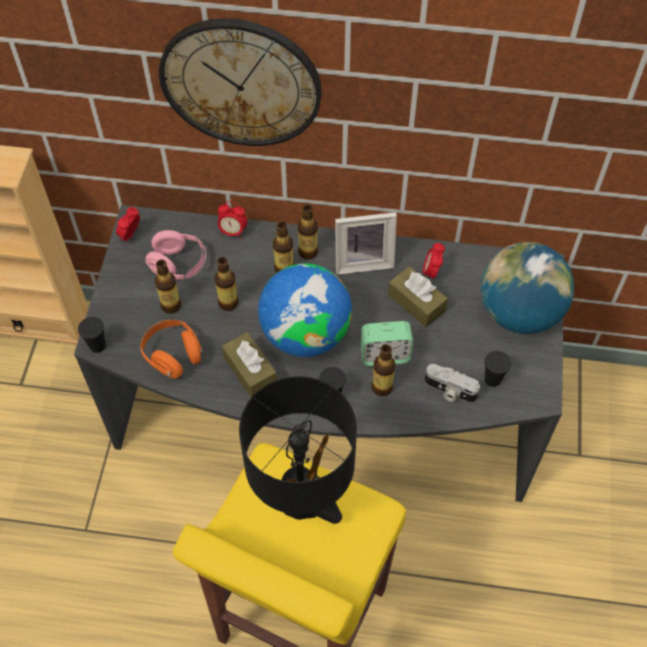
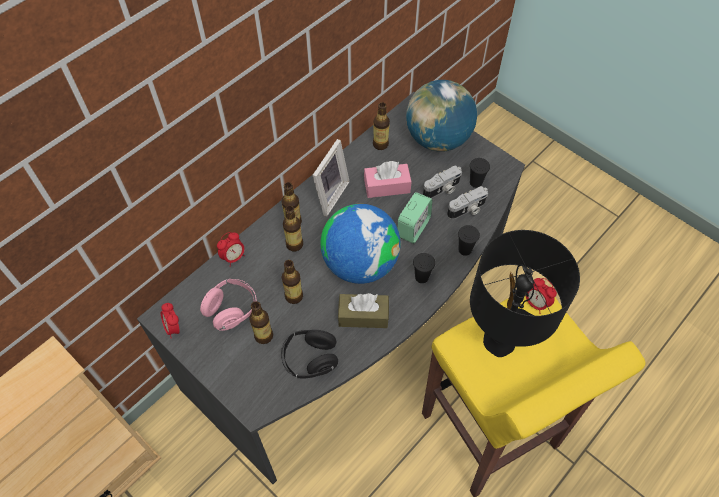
camera: 55 degrees left, 0 degrees up
black cup [78,317,106,353] -> black cup moved to [458,225,480,256]
orange headphones [140,320,203,379] -> black headphones [281,330,338,378]
wall clock [159,18,322,146] -> none
bottle [371,344,396,396] -> bottle moved to [373,102,390,150]
brown tissue box [388,266,448,327] -> pink tissue box [364,161,412,198]
alarm clock [423,243,445,279] -> alarm clock moved to [524,278,557,314]
none -> camera [423,166,462,198]

